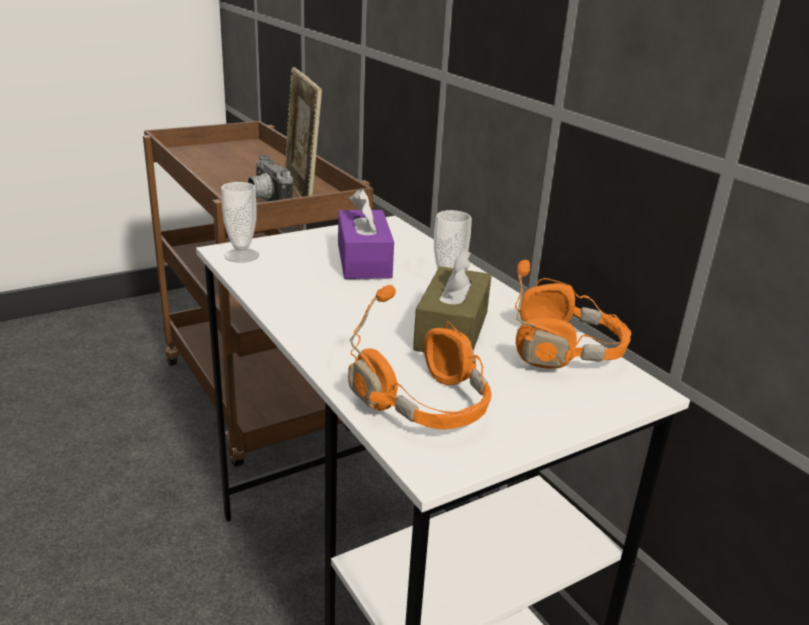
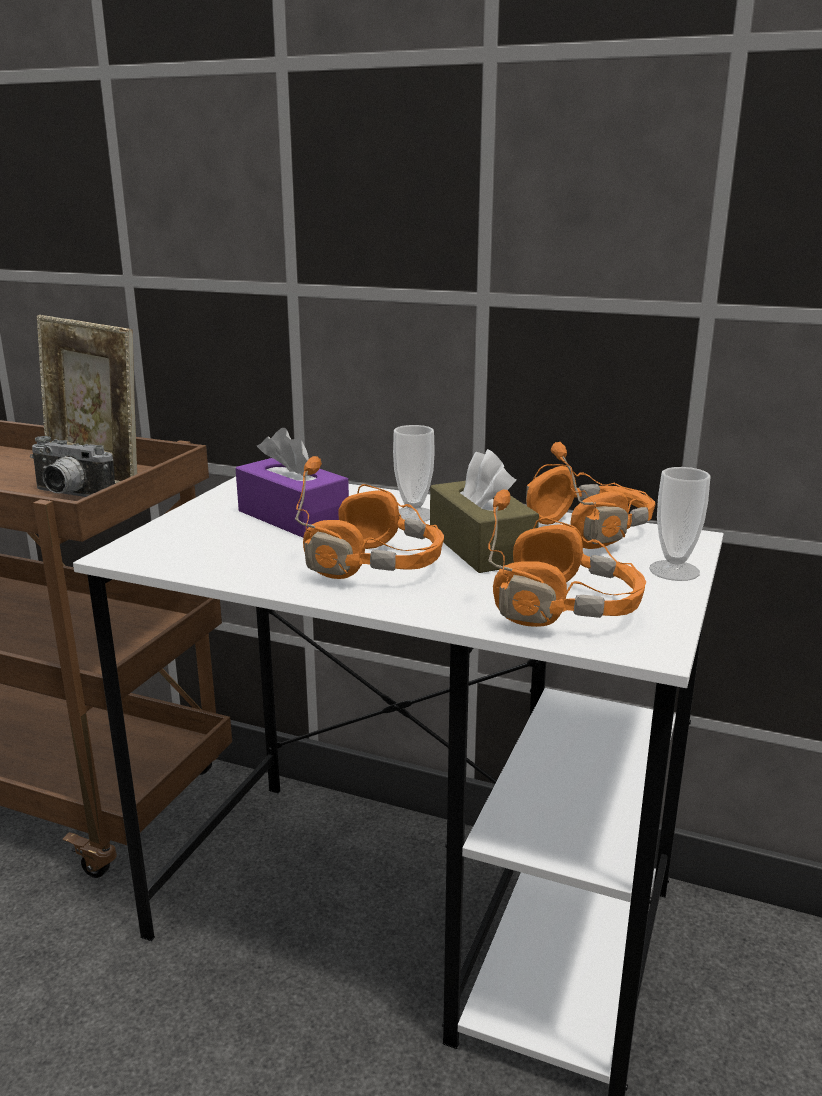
camera: 35 degrees left, 5 degrees down
cup [221,182,259,263] -> cup moved to [649,467,711,581]
none -> orange headphones [295,456,444,579]

